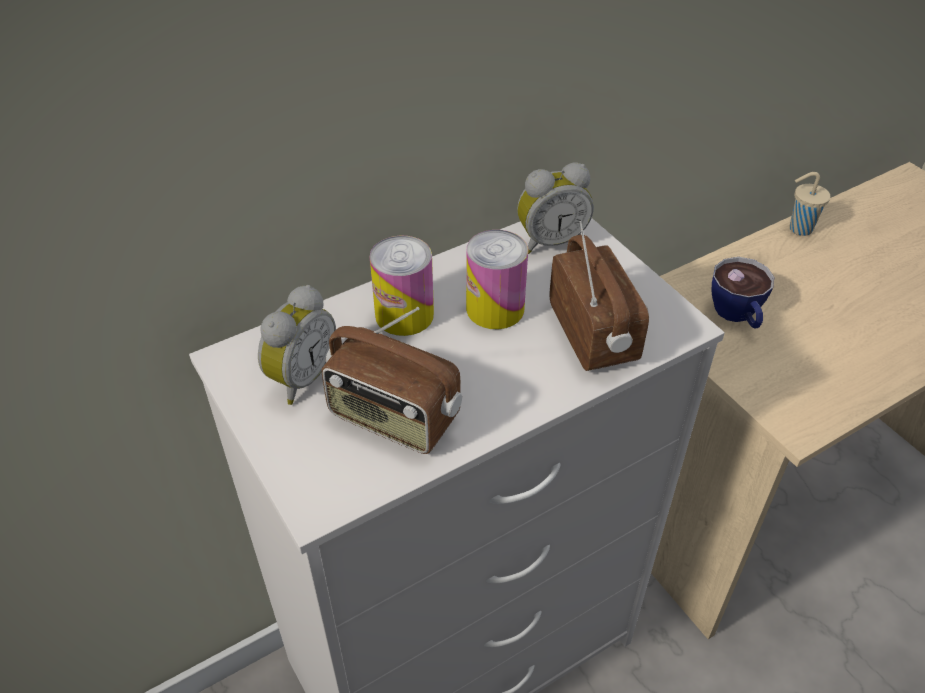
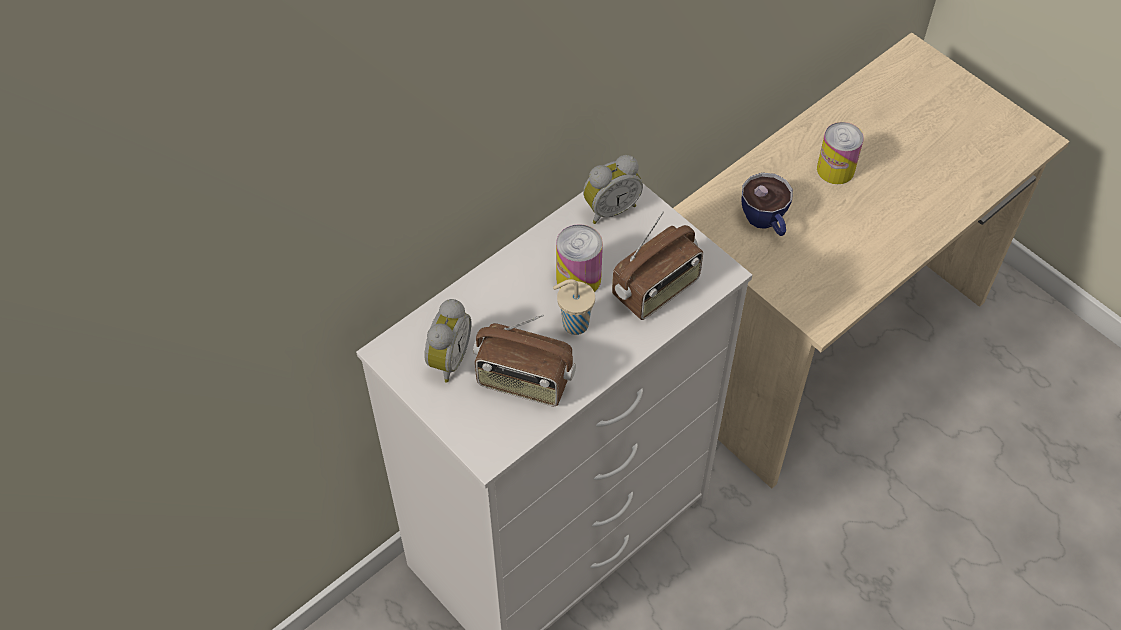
camera: 10 degrees left, 10 degrees up
can [370,235,434,336] -> can moved to [817,122,864,184]
radio [549,221,649,371] -> radio turned 75 degrees clockwise [612,211,703,320]
beige cup [789,172,830,236] -> beige cup moved to [553,279,595,335]

